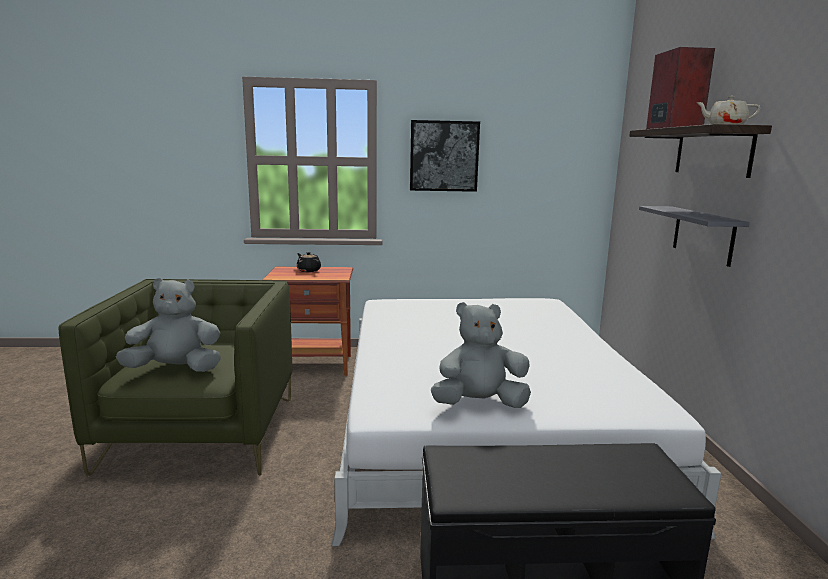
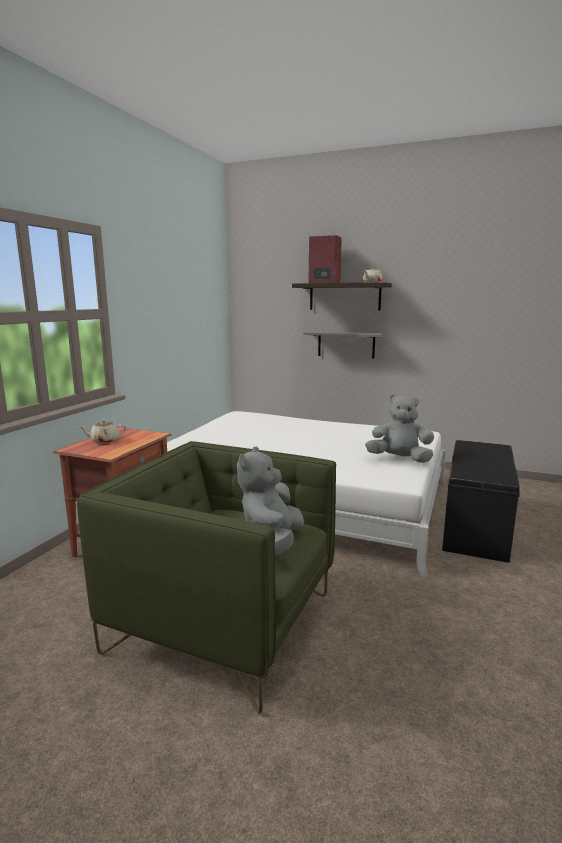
camera: 65 degrees left, 0 degrees up
black teapot [297,252,321,272] -> beige teapot [78,420,126,443]
picture [410,120,480,192] -> none
grey plush toy [431,302,531,408] -> grey plush toy turned 90 degrees clockwise [365,394,434,463]

